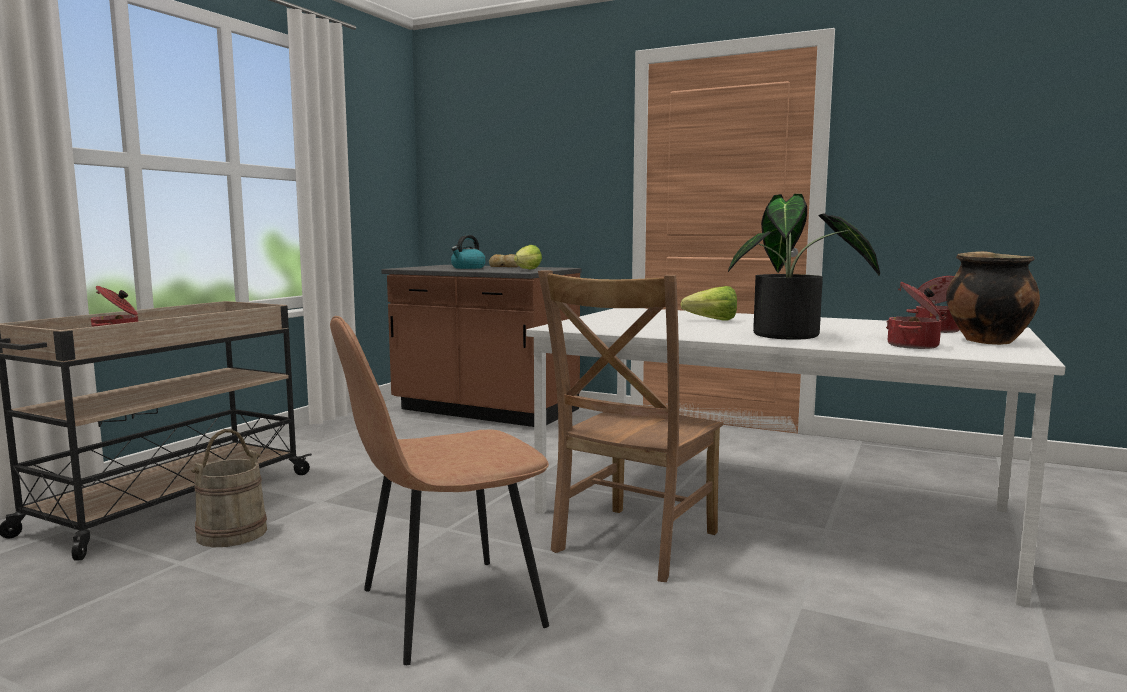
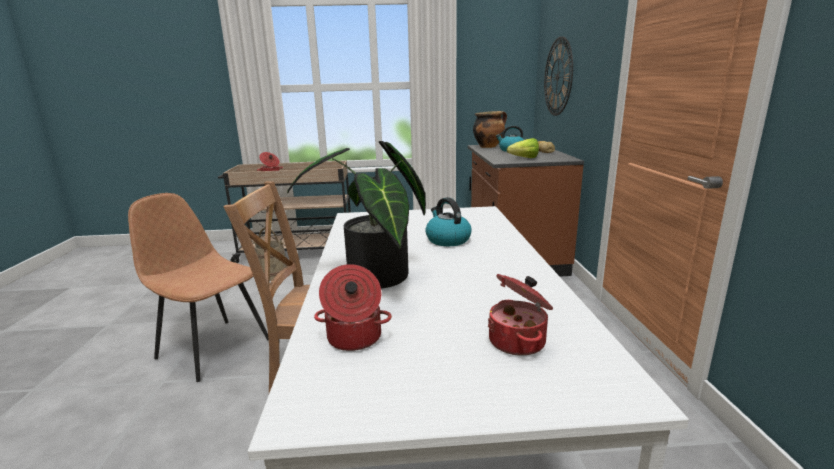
camera: 60 degrees right, 10 degrees up
lettuce [681,286,737,321] -> kettle [425,197,472,246]
cooking pot [946,251,1040,345] -> cooking pot moved to [473,111,507,148]
none -> wall clock [544,36,573,116]

